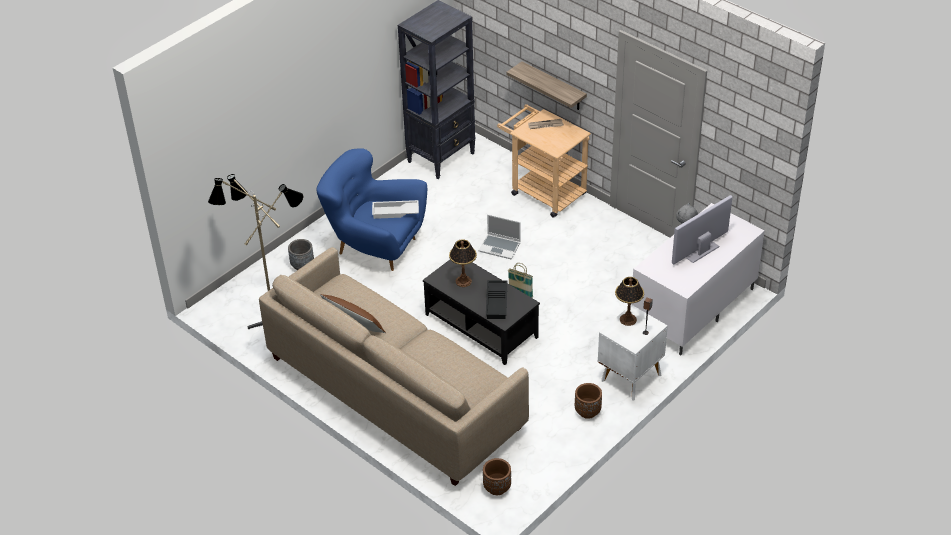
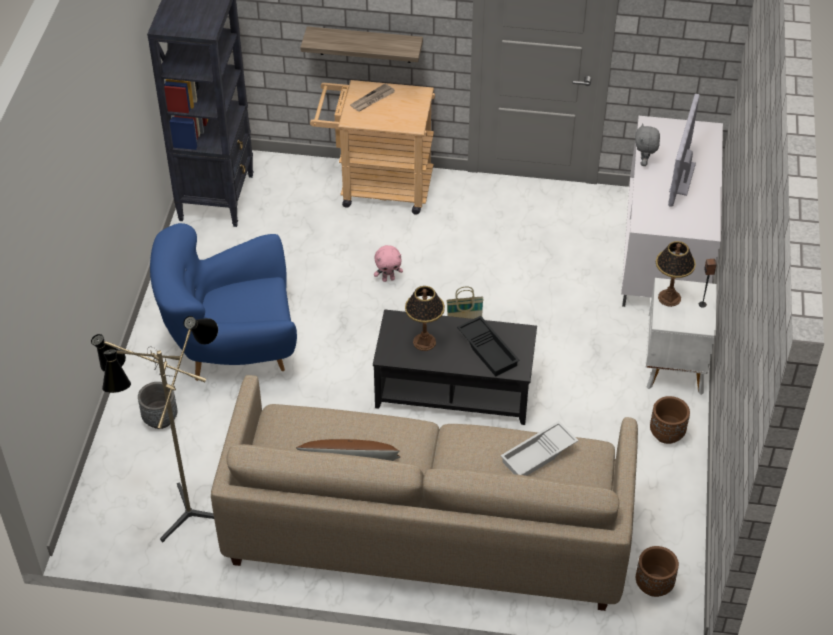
camera: 35 degrees left, 5 degrees up
white tray [372,200,419,219] -> white tray moved to [500,421,579,476]
laptop [479,214,521,259] -> pink plush toy [374,245,403,282]

